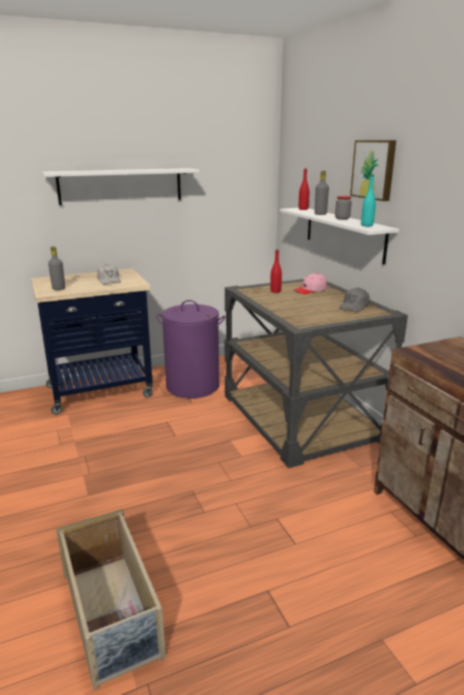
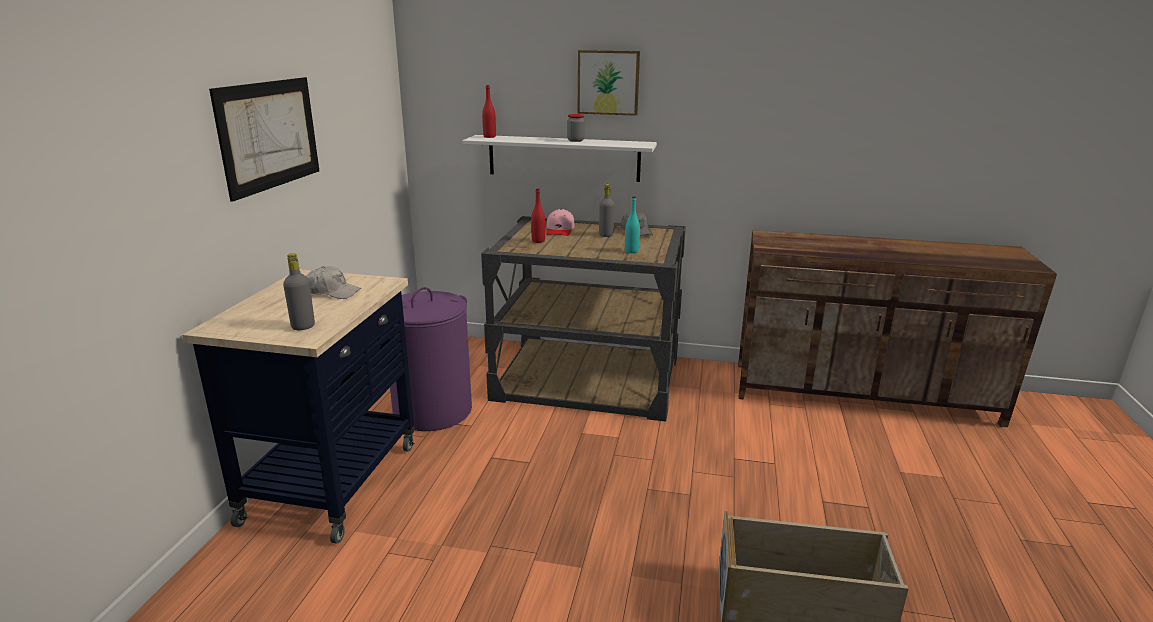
camera: 55 degrees left, 0 degrees up
white shelf [42,168,200,205] -> picture [209,77,319,202]
grey bottle [315,171,329,215] -> grey bottle moved to [599,184,615,237]
turquoise bottle [361,176,376,227] -> turquoise bottle moved to [625,196,640,253]

